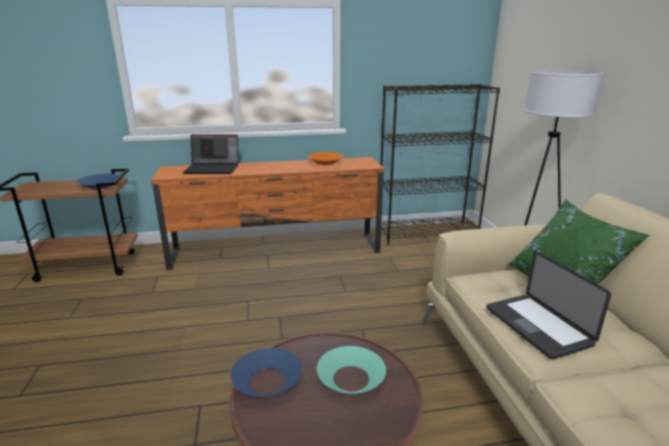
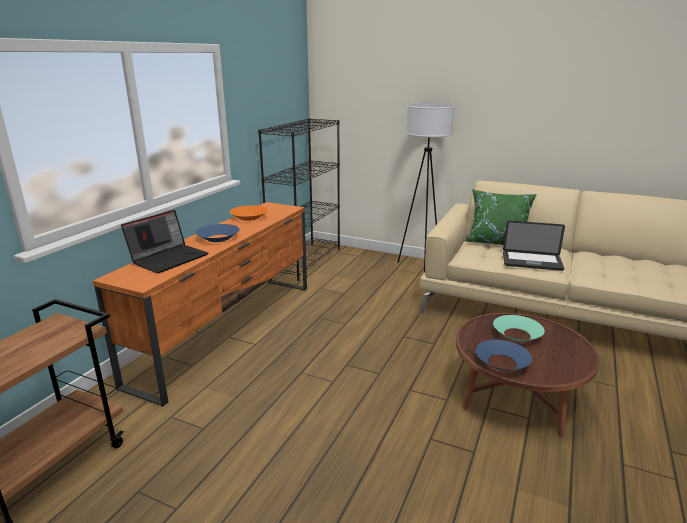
camera: 55 degrees left, 0 degrees up
blue bowl [77,173,120,189] -> blue bowl moved to [195,224,240,242]

